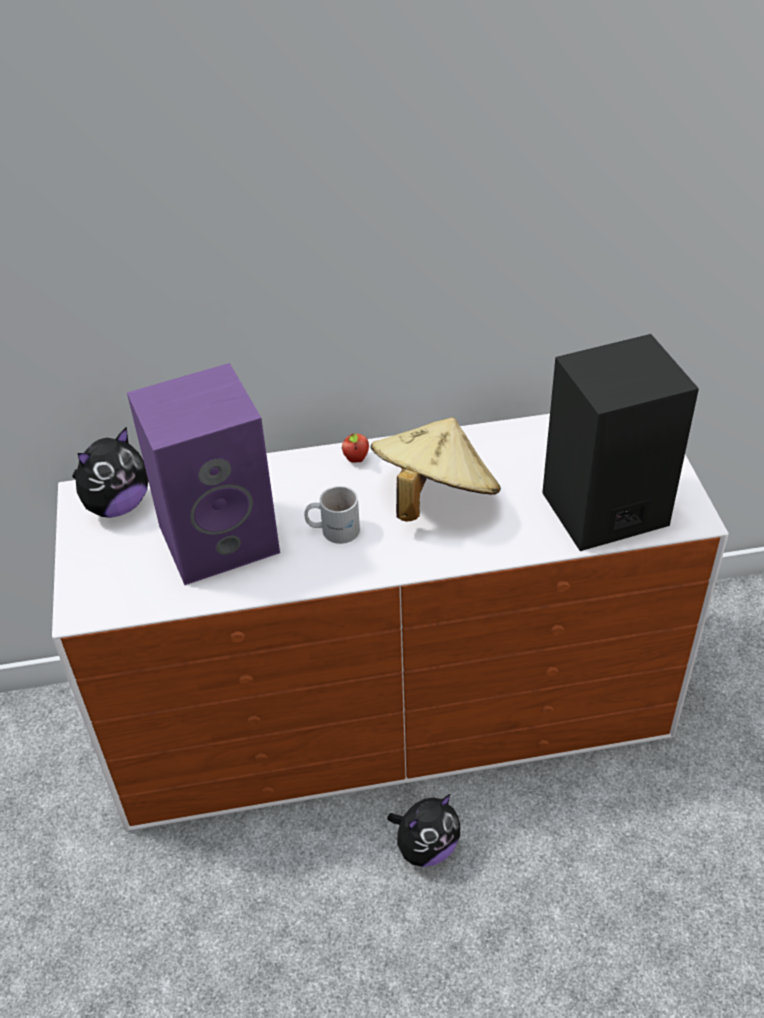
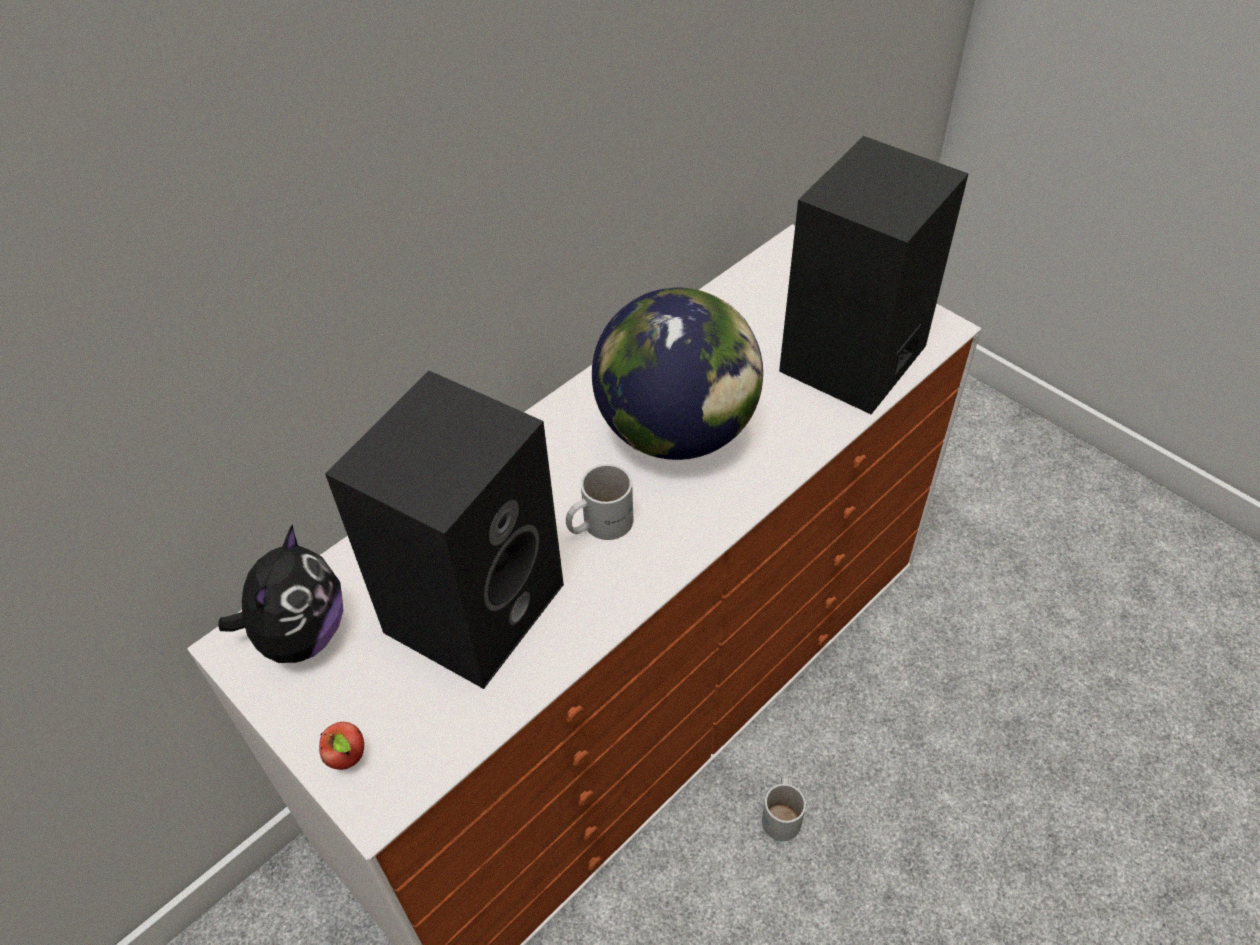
camera: 35 degrees left, 5 degrees up
purple speaker [127,363,280,585] -> black speaker [325,371,564,689]
apple [342,433,369,463] -> apple moved to [319,722,364,770]
beige hat [370,417,501,521] -> globe [592,288,763,460]
plush toy [387,794,460,867] -> white mug [762,775,806,841]

